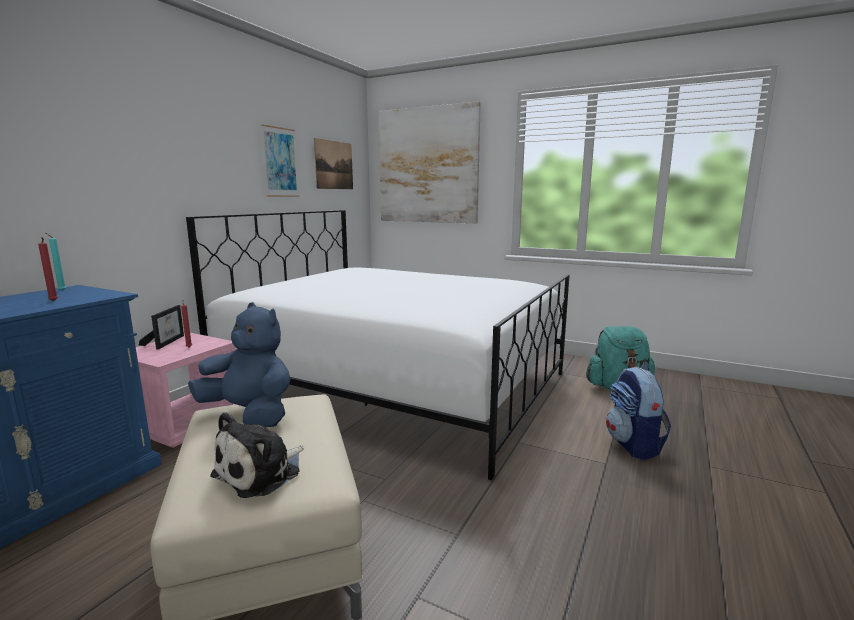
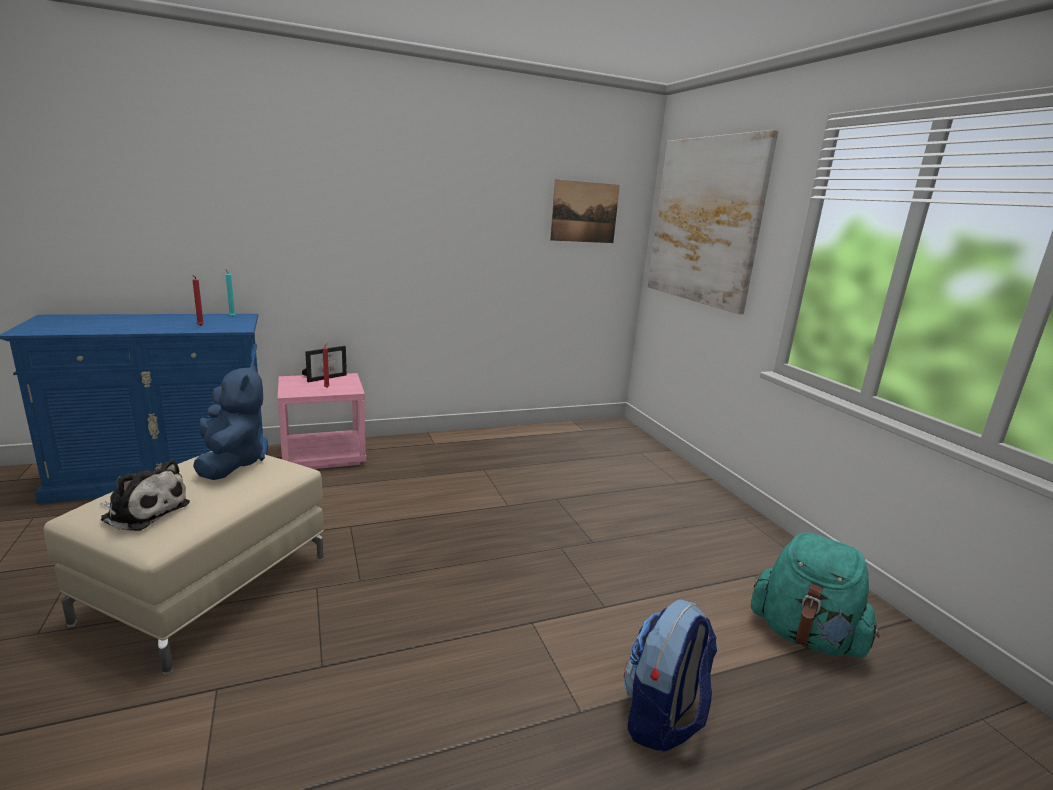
camera: 40 degrees right, 5 degrees up
white bed [186,210,570,480] -> none
plush toy [210,412,304,498] -> plush toy turned 150 degrees counterclockwise [100,459,190,531]
picture [261,124,299,197] -> none

